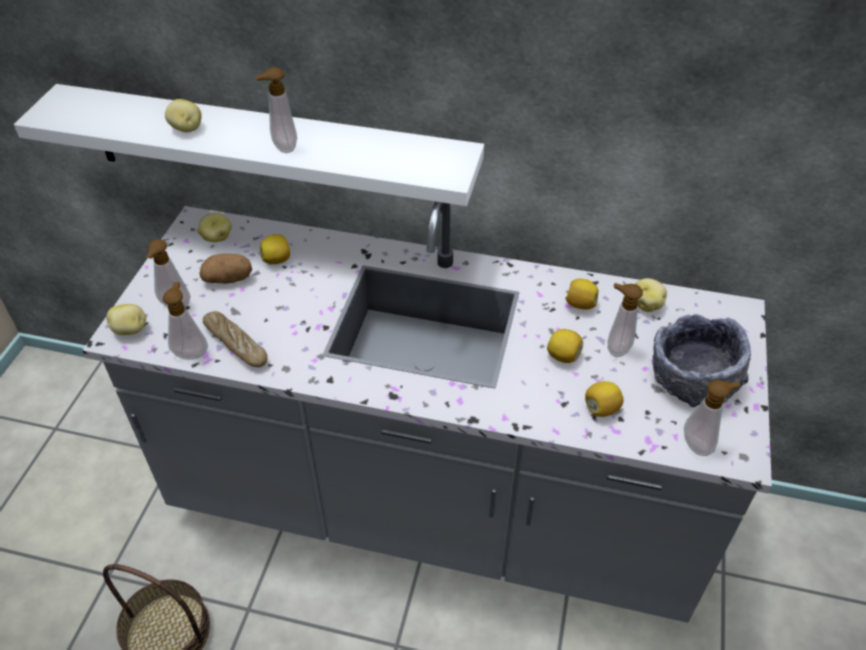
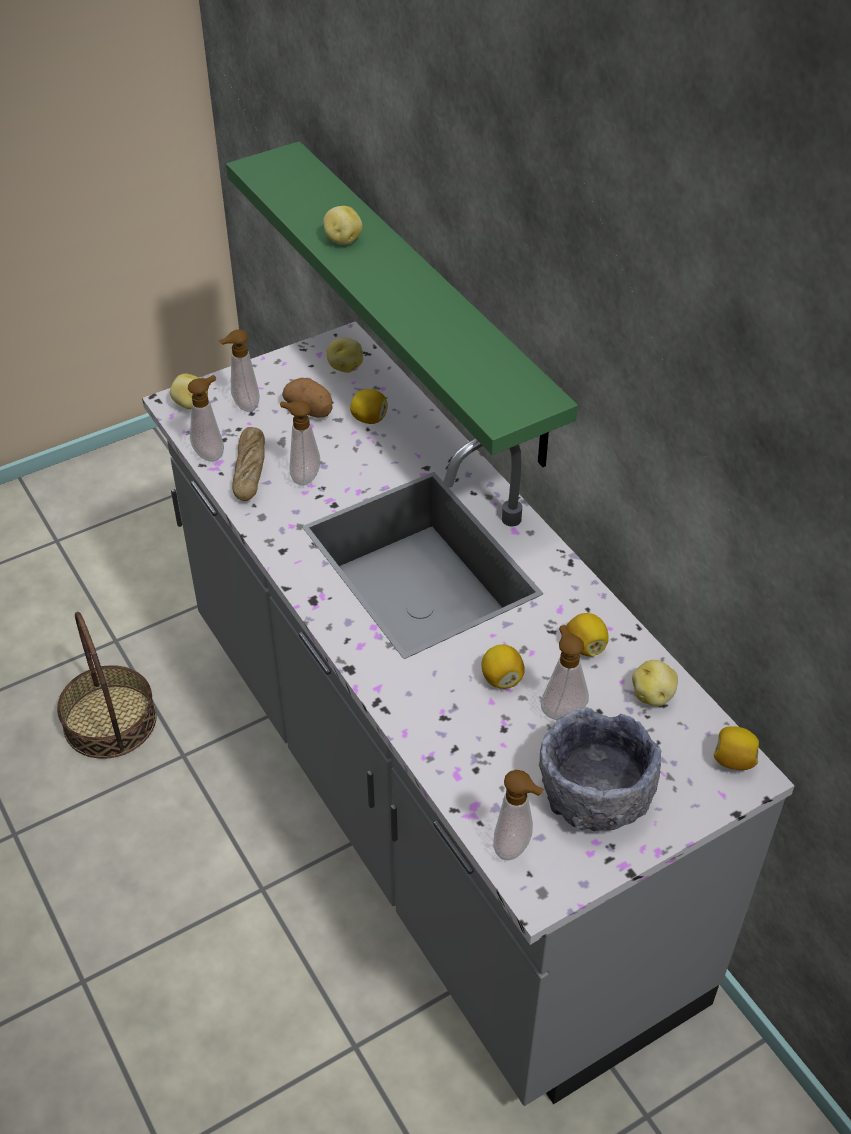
camera: 45 degrees right, 0 degrees up
white shelf [14,84,484,212] -> green shelf [226,141,578,467]
soap dispenser [254,67,297,153] -> soap dispenser moved to [280,401,320,486]
lemon [585,381,624,417] -> lemon moved to [714,726,759,770]

